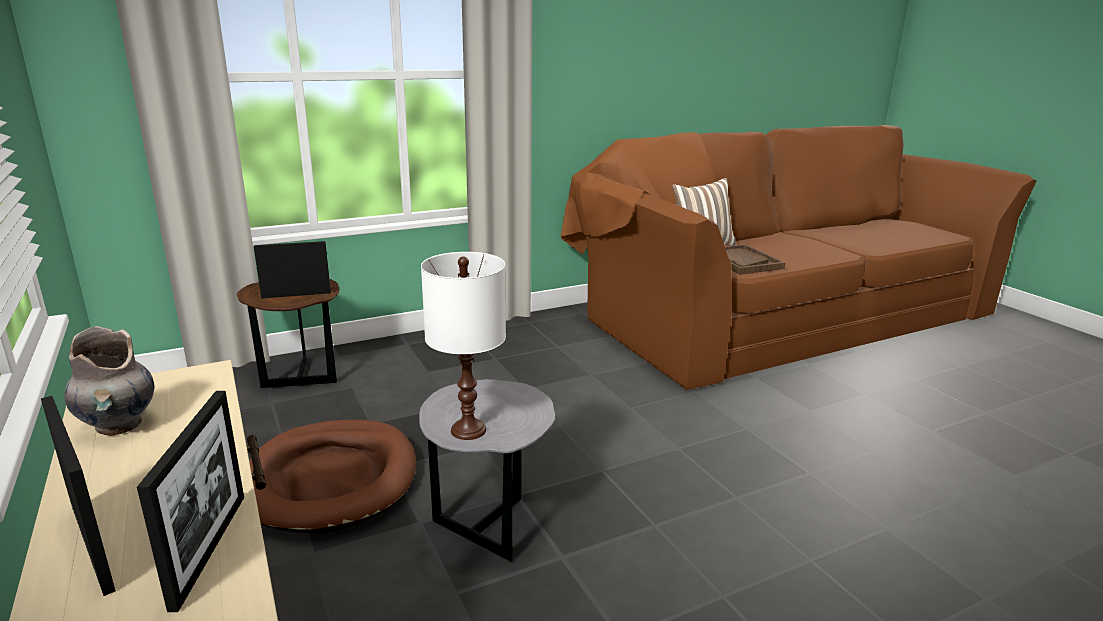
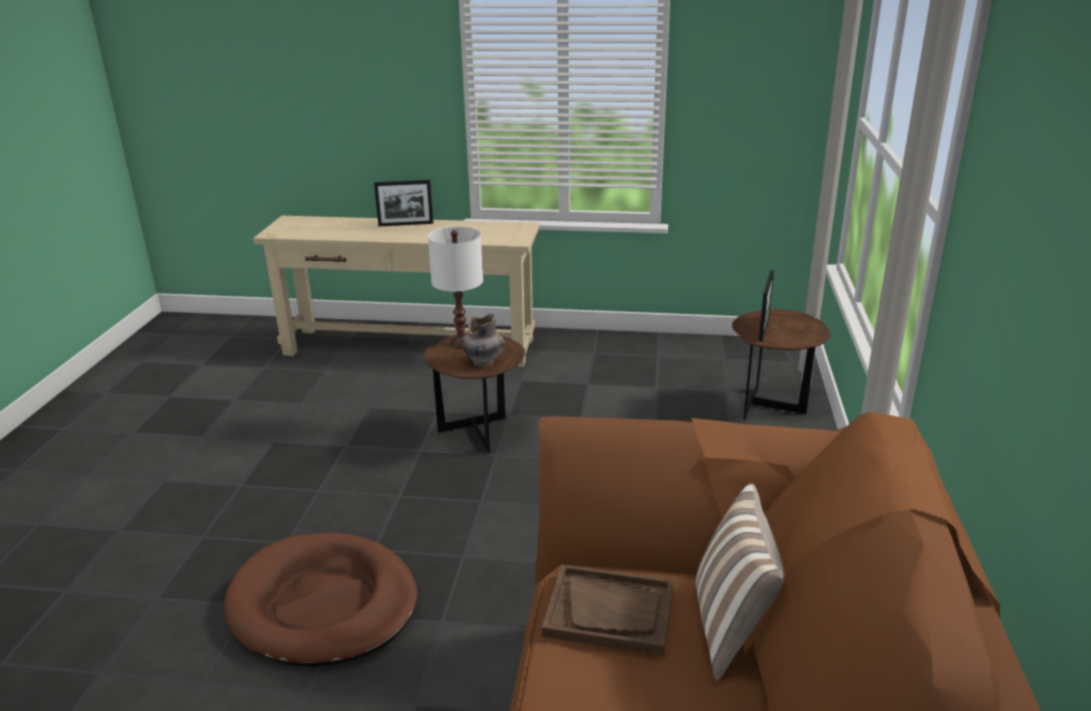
camera: 125 degrees right, 5 degrees up
grey vase [64,326,155,436] -> grey vase moved to [459,313,505,367]
picture frame [137,391,244,612] -> none
brown dog bed [249,420,416,533] -> brown dog bed moved to [224,533,418,667]
grey side table [419,379,555,562] -> brown side table [424,333,525,454]

